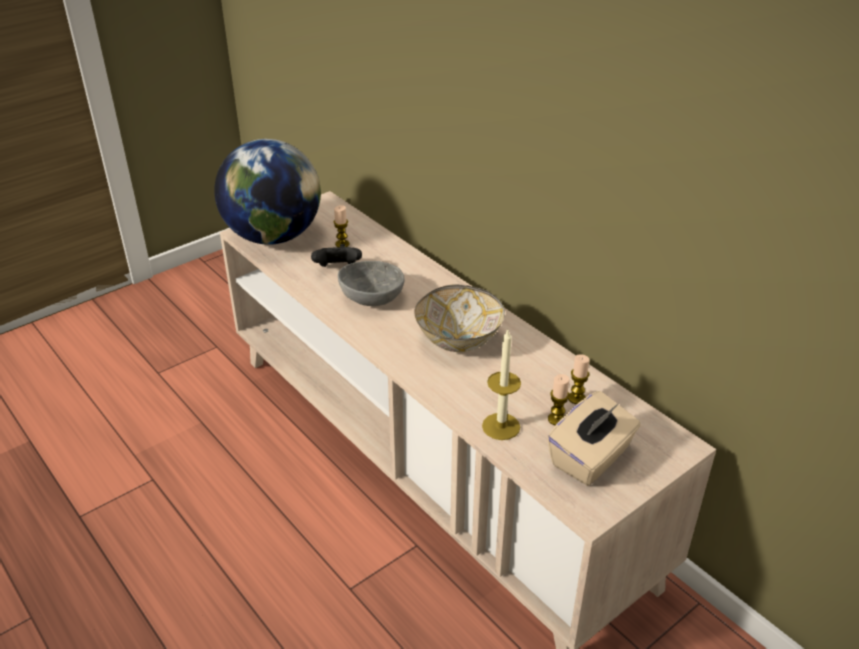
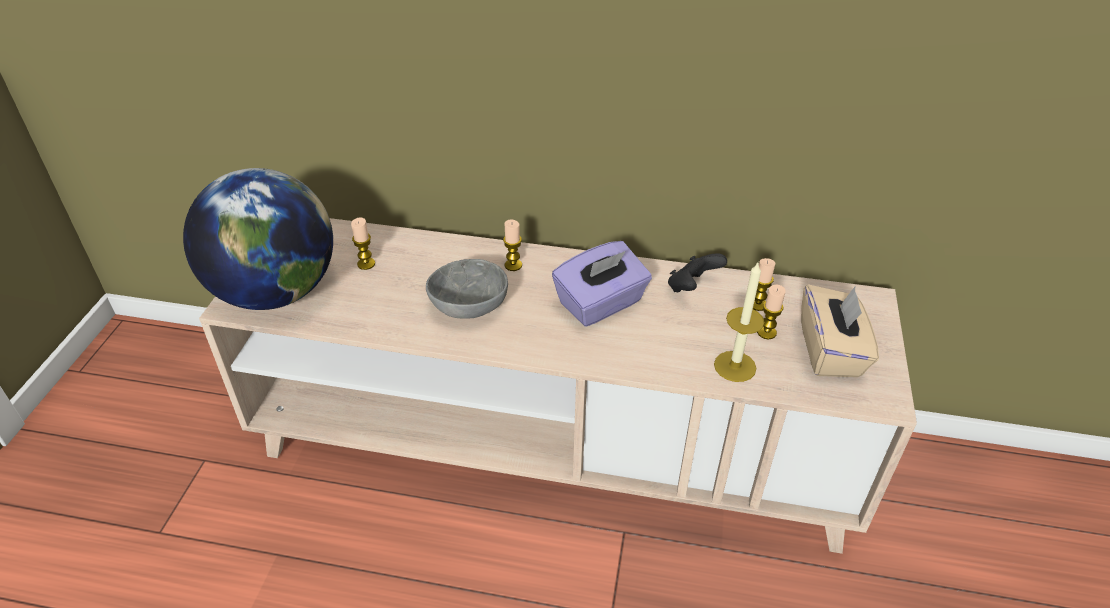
camera: 40 degrees left, 5 degrees up
black game controller [311,244,362,267] -> black game controller moved to [668,253,727,292]
bowl [414,284,505,352] -> purple tissue box [552,241,652,326]
none -> candle [503,219,522,271]

